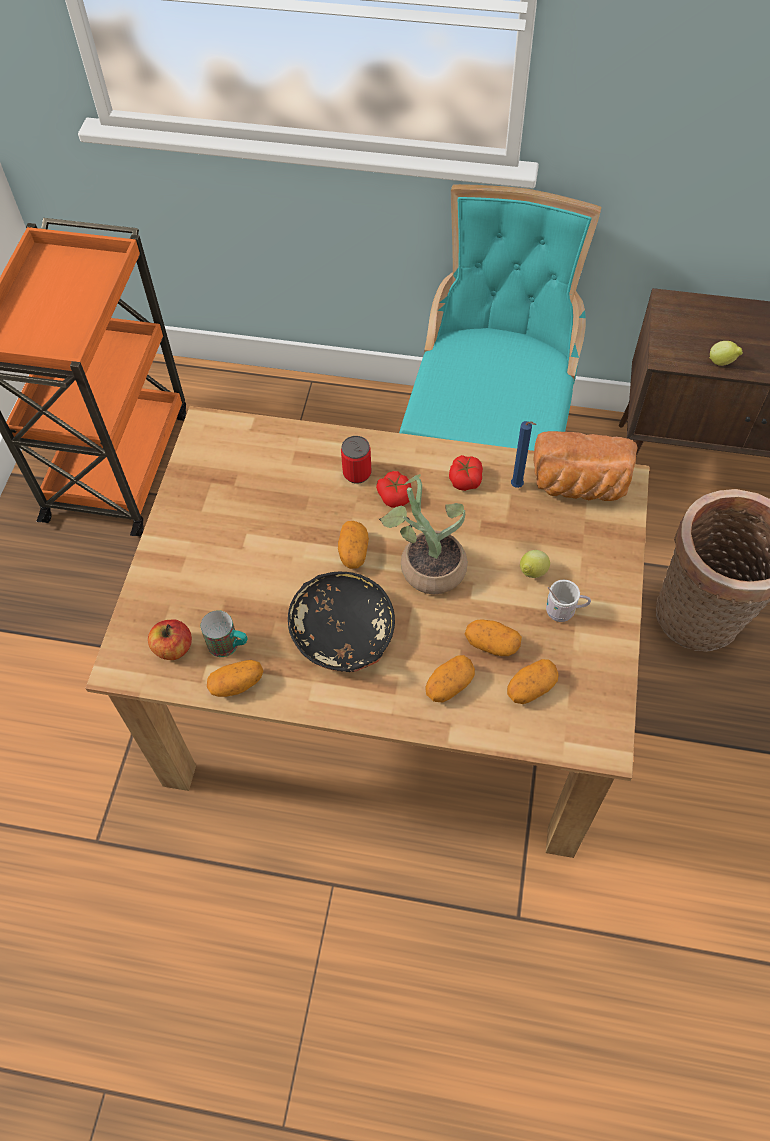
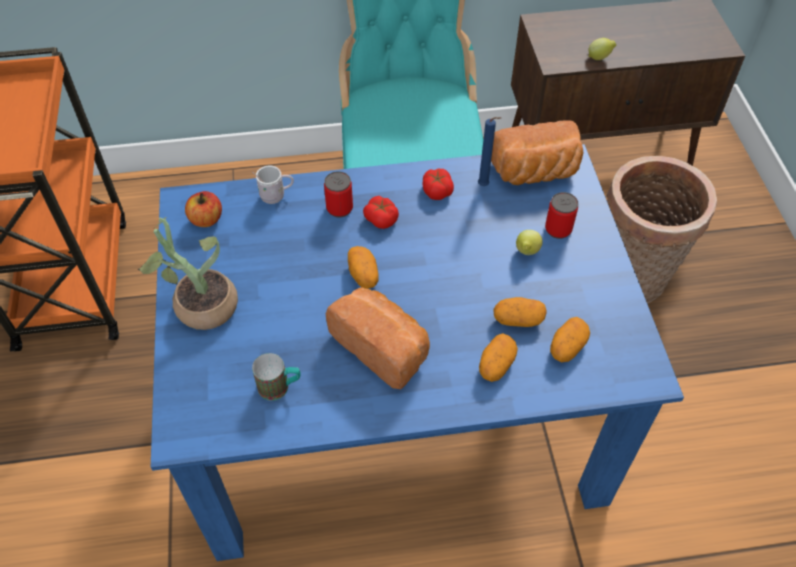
camera: 20 degrees left, 5 degrees down
brown dining table [85,406,649,858] -> blue dining table [151,144,684,561]
apple [148,619,192,660] -> apple moved to [185,191,222,227]
potato [207,660,263,697] -> none
black bowl [288,572,395,672] -> bread [326,287,430,389]
potted plant [379,474,468,594] -> potted plant moved to [138,217,238,330]
white mug [546,580,591,622] -> white mug moved to [252,165,294,204]
none -> can [545,192,578,239]

